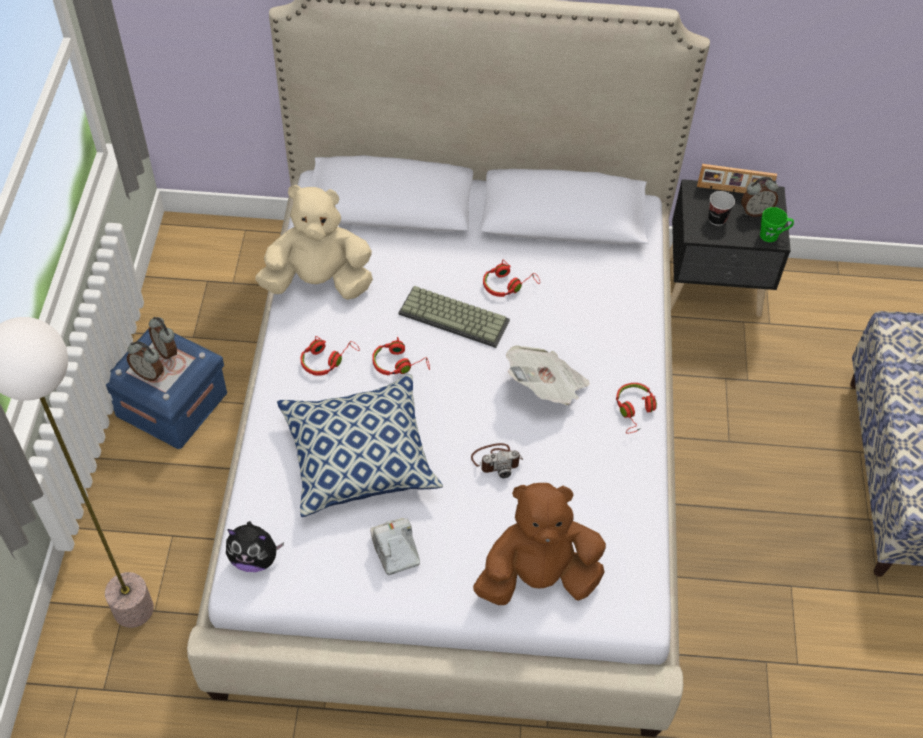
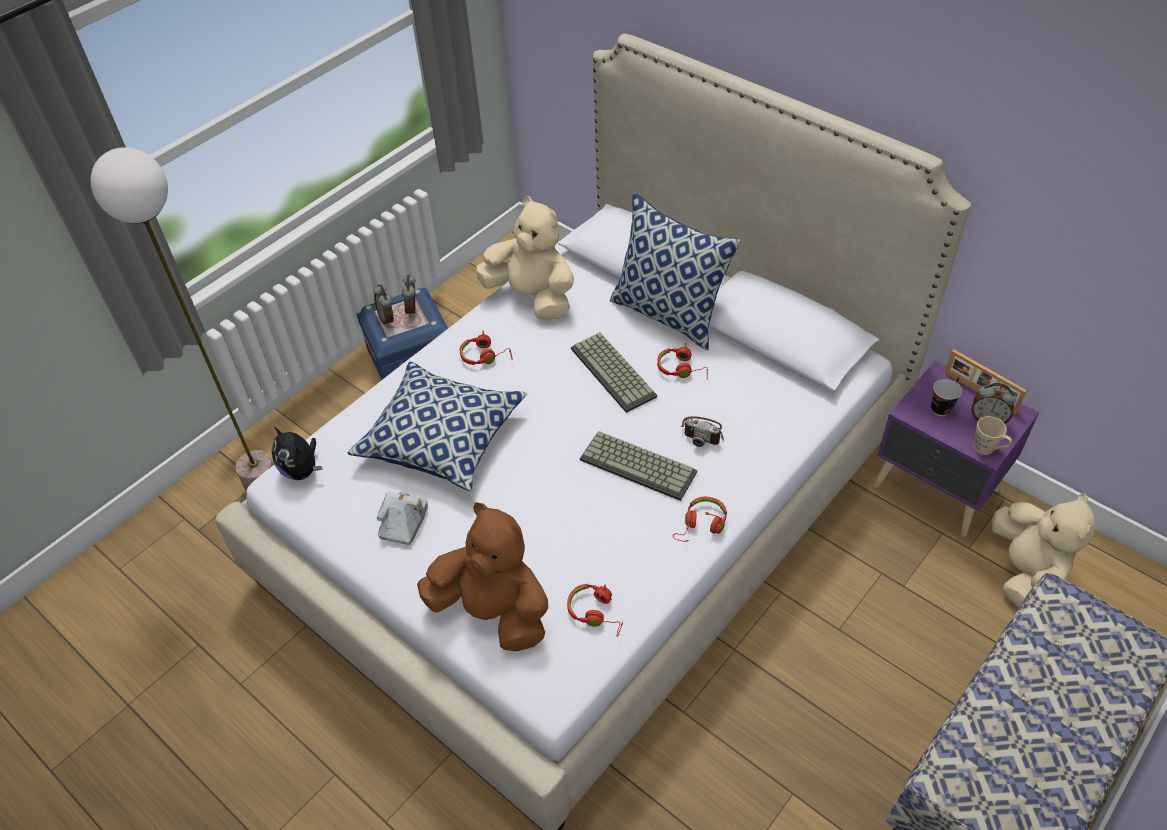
camera: 40 degrees right, 5 degrees down
red headphones [372,337,430,375] -> red headphones moved to [567,584,623,637]
camera [471,443,523,478] -> camera moved to [681,416,724,447]
newspaper [506,345,590,405] -> keyboard [580,431,697,501]
black nightstand [670,179,791,317] -> purple nightstand [874,361,1039,537]
green mug [760,207,794,242] -> beige mug [973,416,1012,455]
none -> pillow [610,193,741,351]
none -> beige plush toy [992,492,1096,608]

